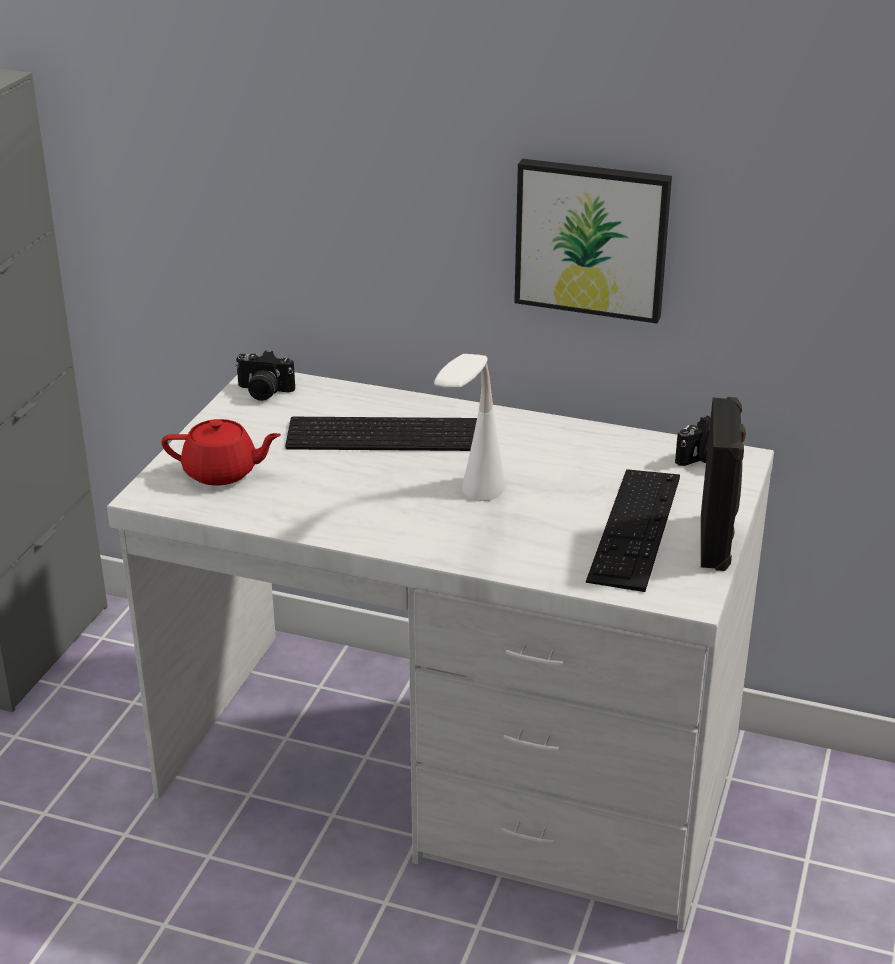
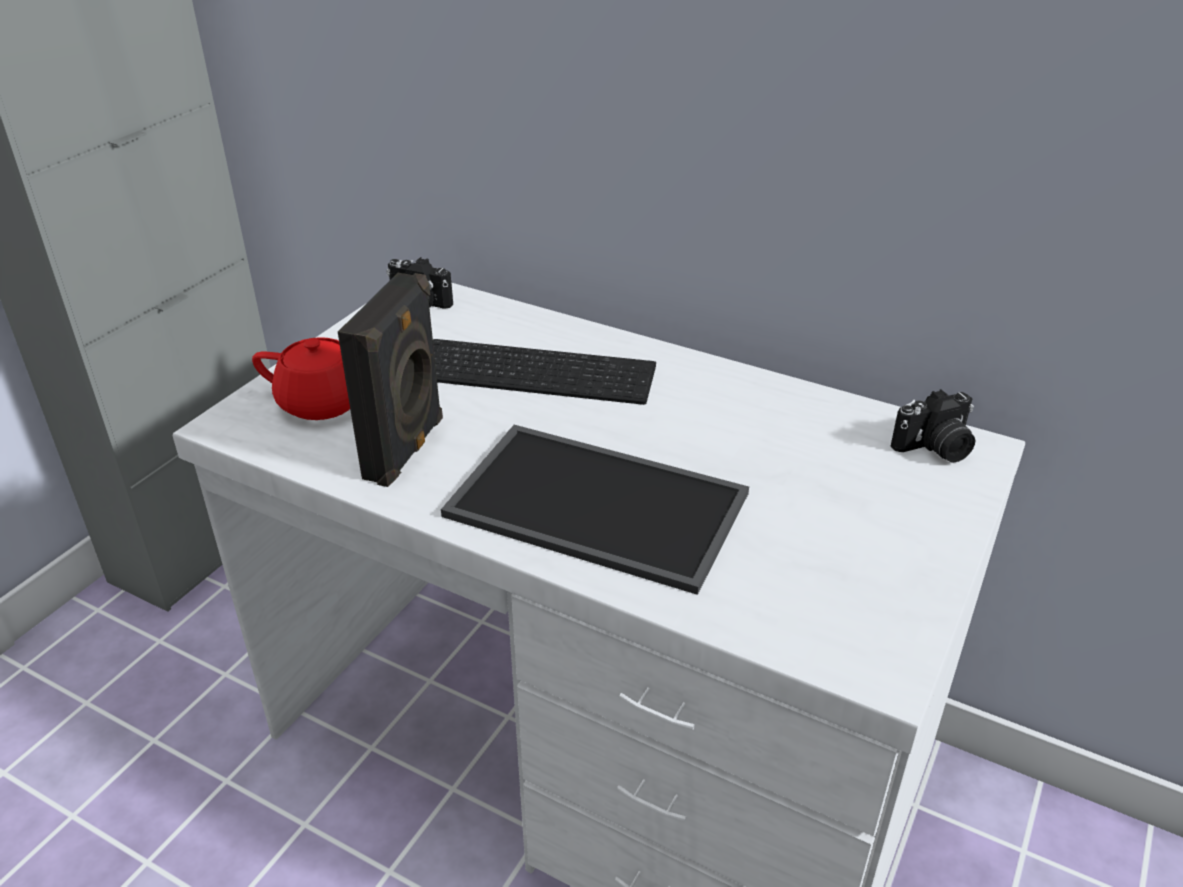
camera: 10 degrees right, 5 degrees up
white table lamp [434,354,505,501] -> tray [441,425,749,595]
picture [514,159,672,324] -> none
keyboard [586,469,680,592] -> none
black speaker [701,397,746,571] -> black speaker moved to [338,273,443,487]

